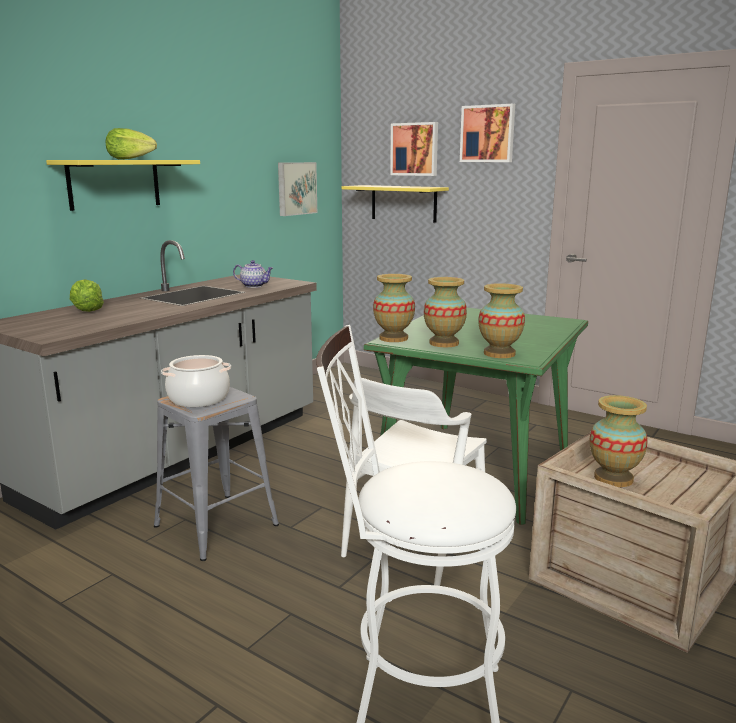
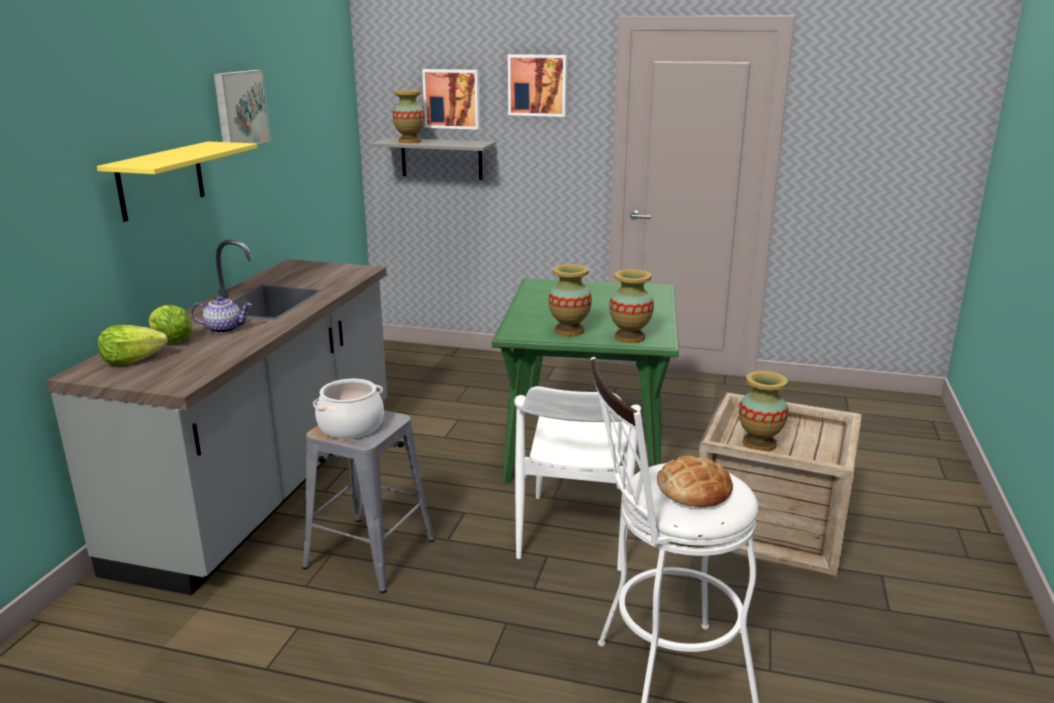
camera: 20 degrees left, 5 degrees up
lettuce [106,128,157,160] -> lettuce moved to [98,325,168,365]
teapot [233,260,273,288] -> teapot moved to [191,296,252,334]
picture [278,162,317,216] -> picture moved to [214,70,271,144]
yellow shelf [342,185,449,223] -> grey shelf [371,138,495,180]
vase [373,274,415,342] -> vase moved to [392,90,425,143]
none -> bread [657,456,733,507]

